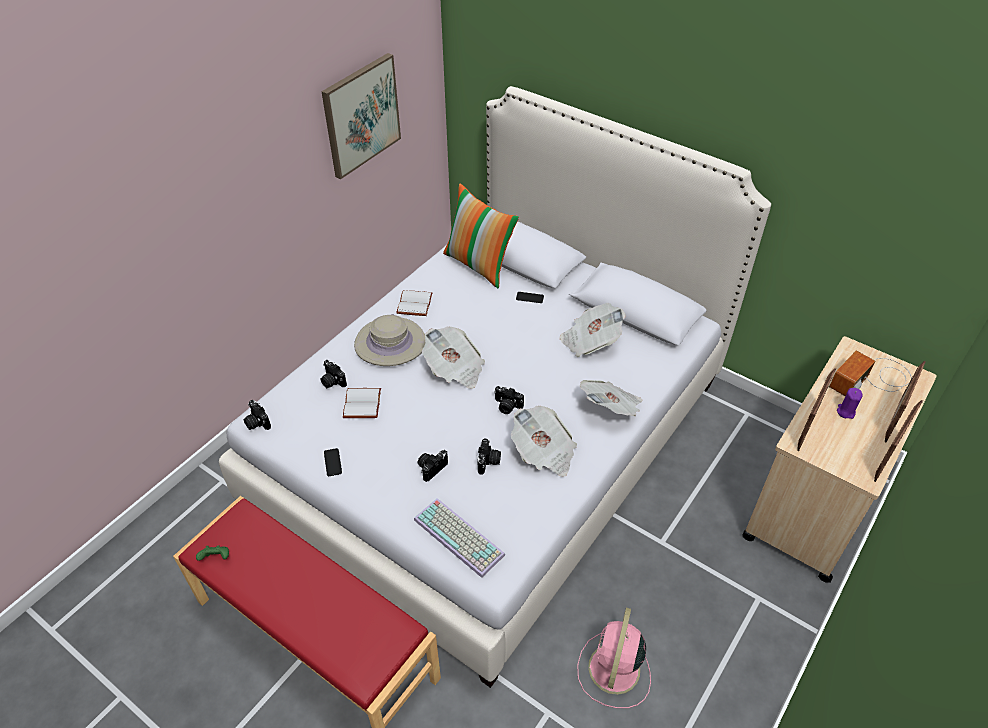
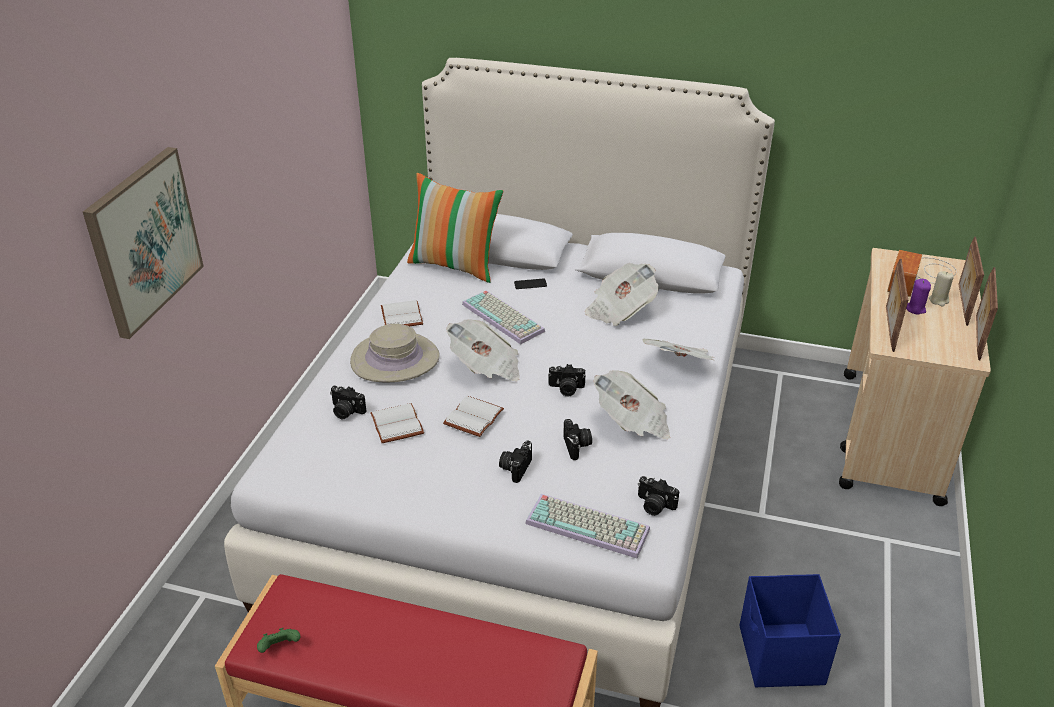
camera: 20 degrees left, 10 degrees down
camera [243,400,271,430] -> camera moved to [638,476,679,516]
picture [321,53,401,179] -> picture moved to [83,147,204,339]
phone [324,448,342,476] -> none
pink fan [577,608,651,708] -> blue storage box [739,574,841,687]
none -> white book [443,396,504,437]
none -> keyboard [462,290,545,345]
none -> beige candle [929,271,954,306]

